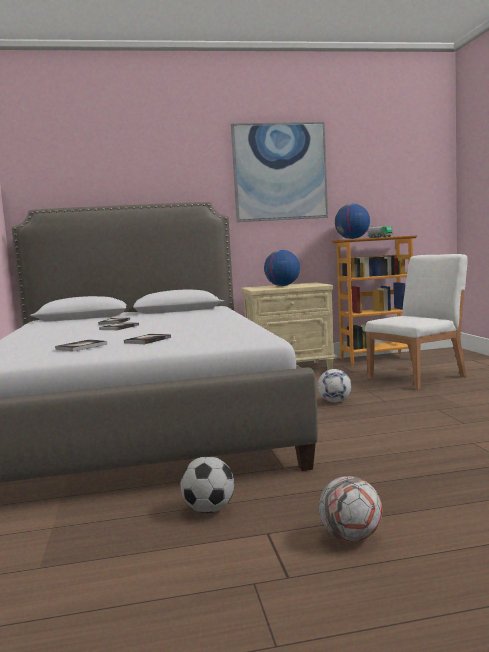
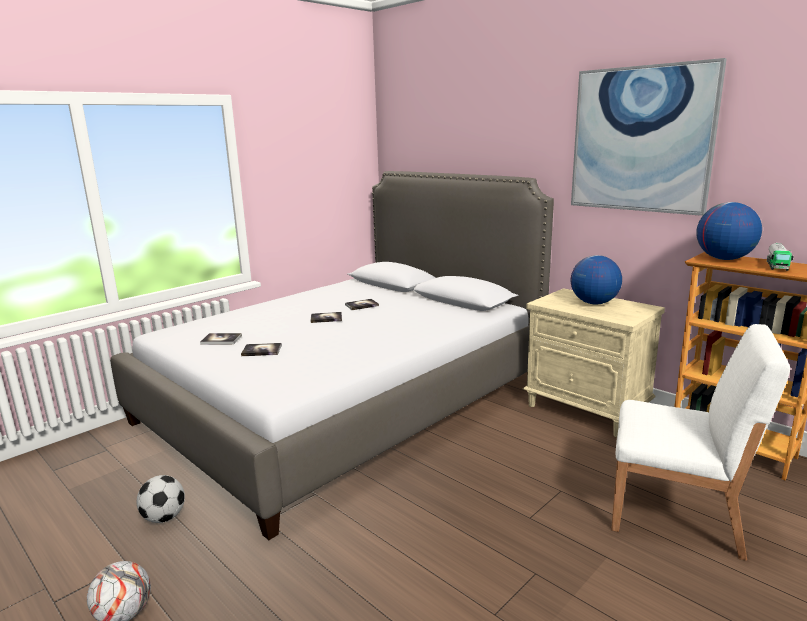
camera: 55 degrees right, 10 degrees up
football [318,369,351,402] -> none

